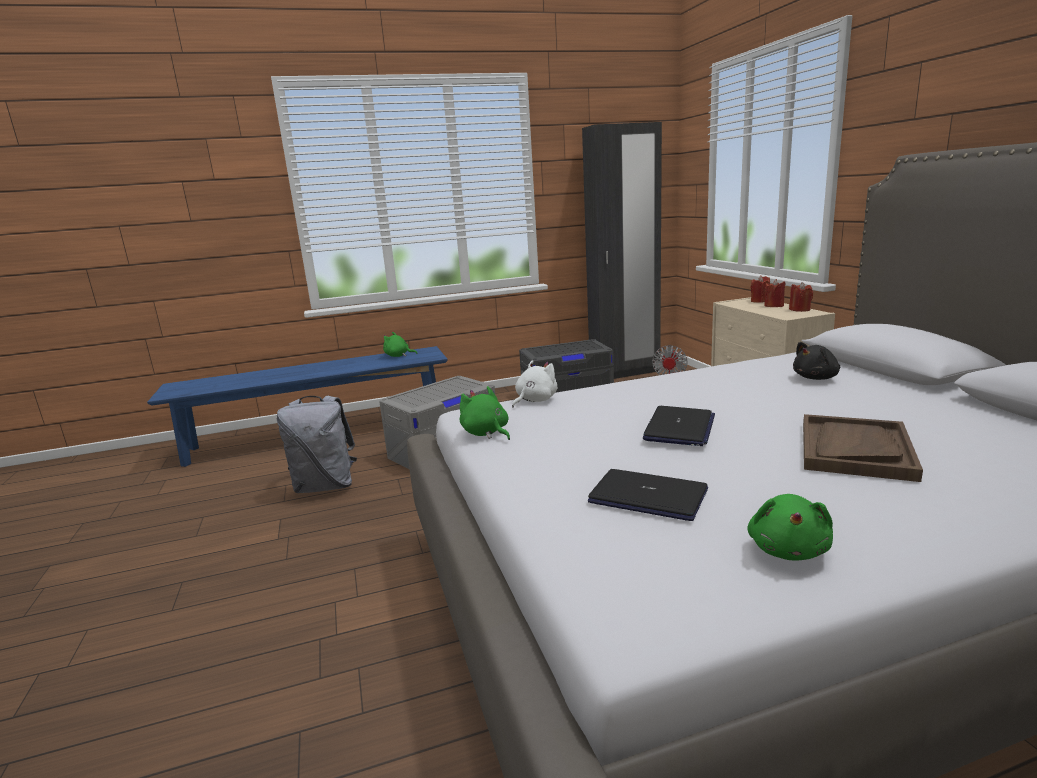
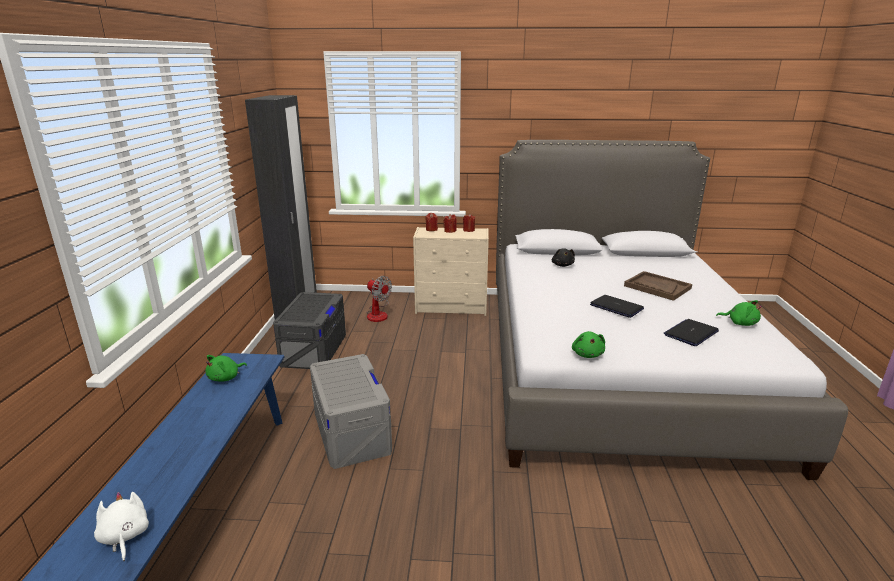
camera: 70 degrees left, 5 degrees up
grey backpack [277,396,357,493] -> none
green plush toy [460,386,510,440] -> green plush toy turned 75 degrees counterclockwise [572,331,605,358]
white plush toy [512,360,557,407] -> white plush toy moved to [94,492,149,561]

